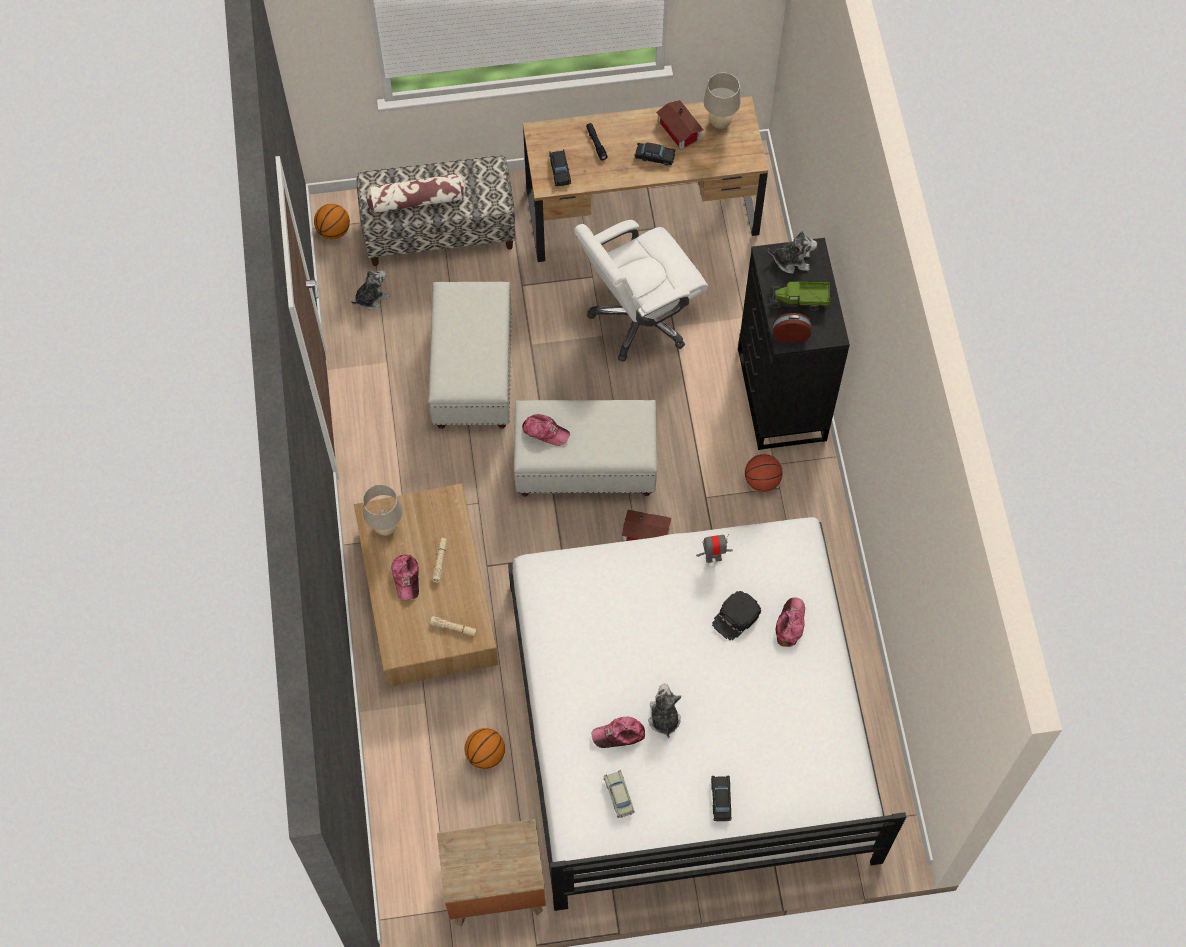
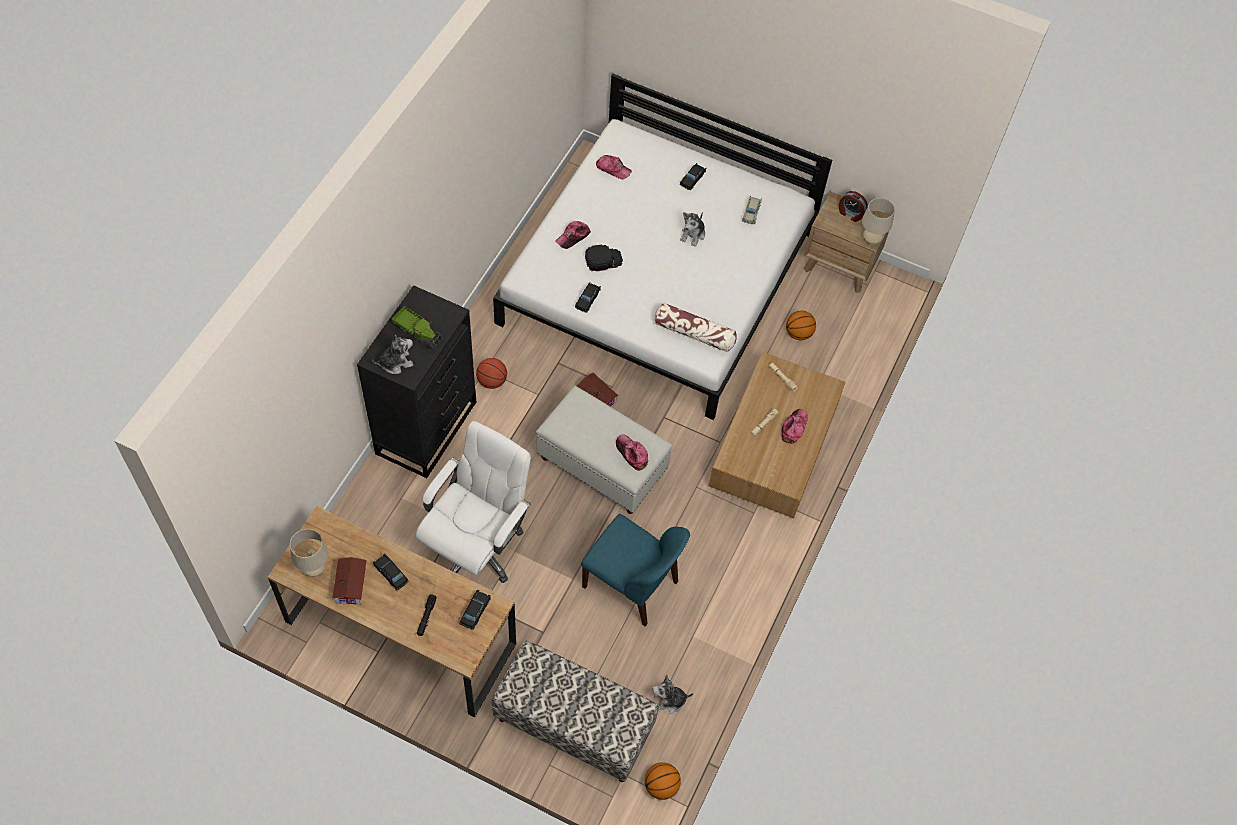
camera: 150 degrees left, 5 degrees down
beige table lamp [363,484,402,536] -> beige table lamp moved to [862,198,895,245]
pillow [367,173,465,213] -> pillow moved to [655,303,737,352]
white ottoman [428,282,512,429] -> blue chair [581,514,690,626]
white office chair [574,220,708,362] -> white office chair turned 60 degrees counterclockwise [416,421,531,583]
cap [592,717,645,748] -> cap moved to [596,155,632,179]
toy robot [696,534,733,563] -> black toy car [575,282,601,313]
plush toy [768,231,817,274] -> plush toy turned 120 degrees clockwise [372,335,413,374]
alarm clock [773,313,811,343] -> alarm clock moved to [839,191,868,222]

